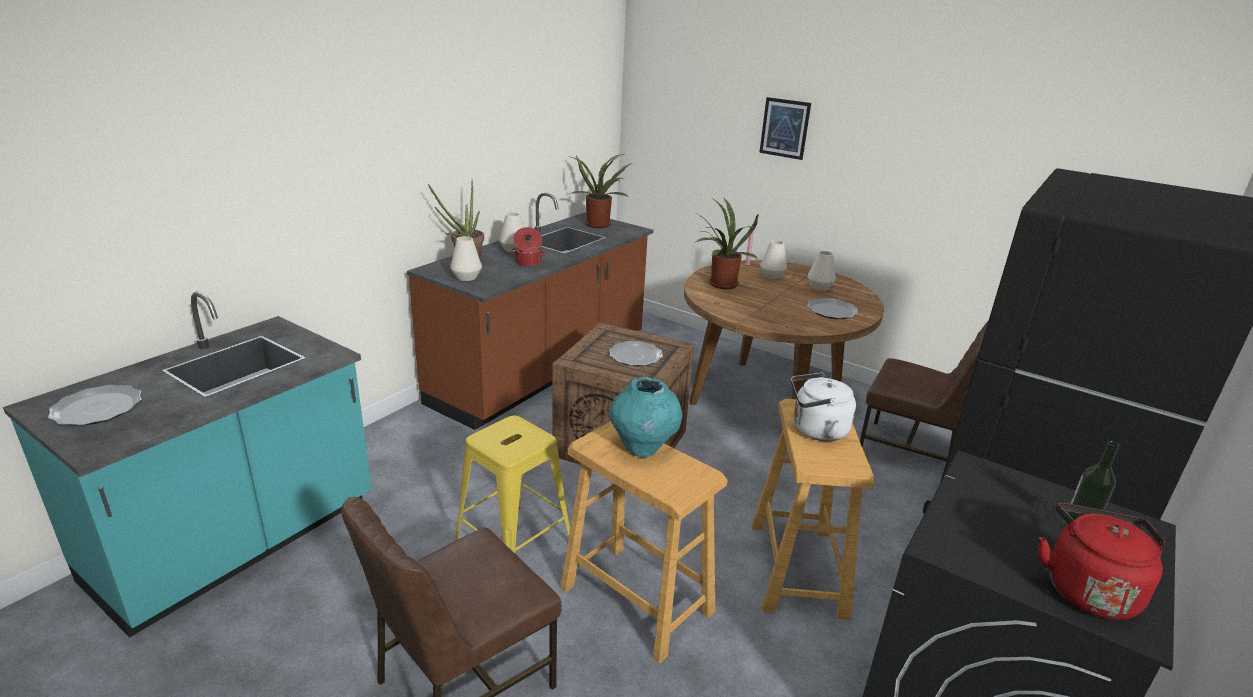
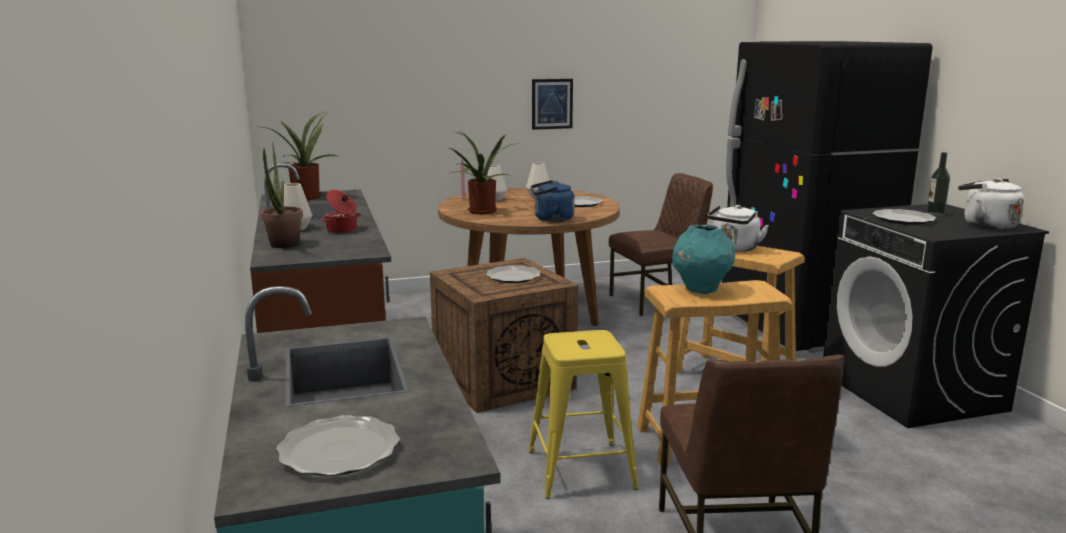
camera: 50 degrees left, 10 degrees down
white vase [450,236,482,281] -> none
picture [759,97,811,160] -> picture moved to [532,79,573,130]
red kettle [1038,503,1165,620] -> white kettle [958,178,1024,230]
none -> blue kettle [530,180,575,222]
none -> plate [872,209,936,225]

